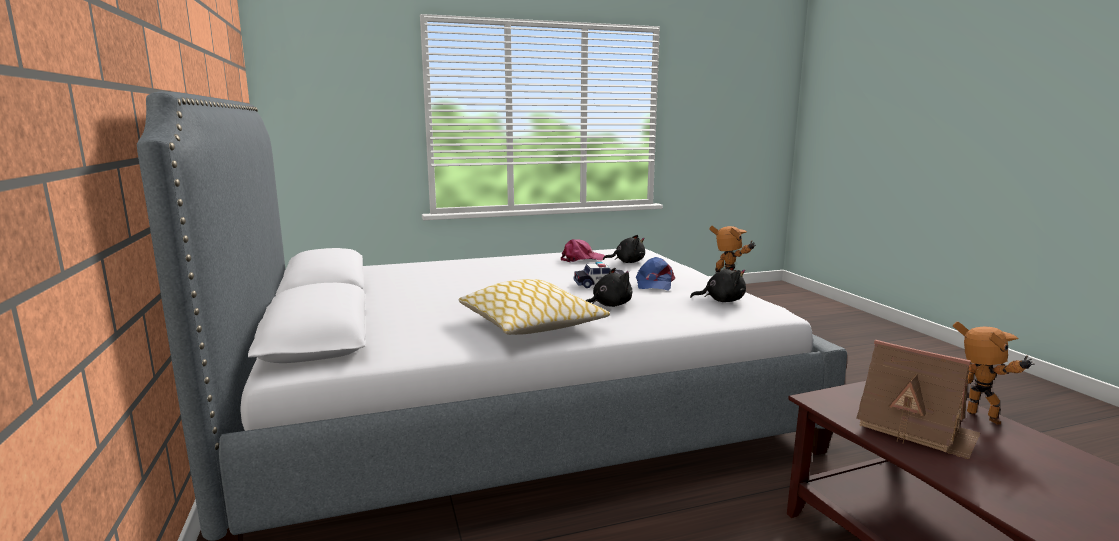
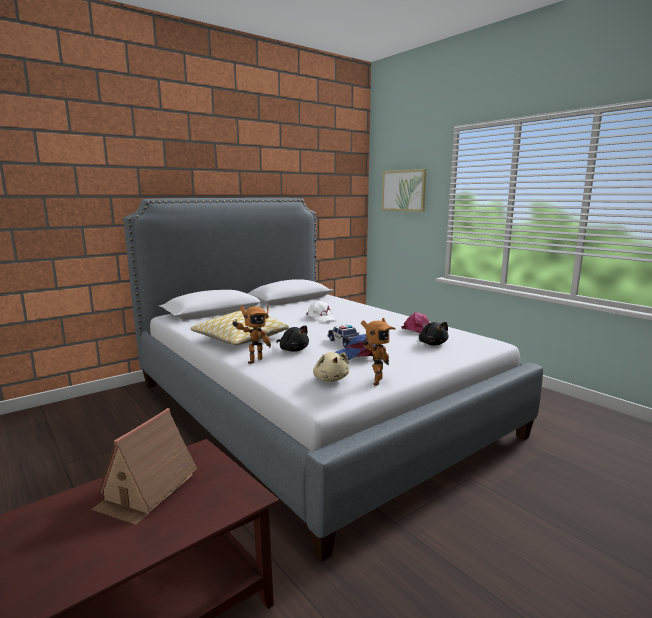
camera: 70 degrees right, 0 degrees up
black plush toy [690,265,746,302] -> beige plush toy [313,352,349,382]
toy robot [953,322,1035,424] -> toy robot moved to [232,305,271,364]
none -> white cap [306,301,336,322]
none -> picture [382,169,427,212]

